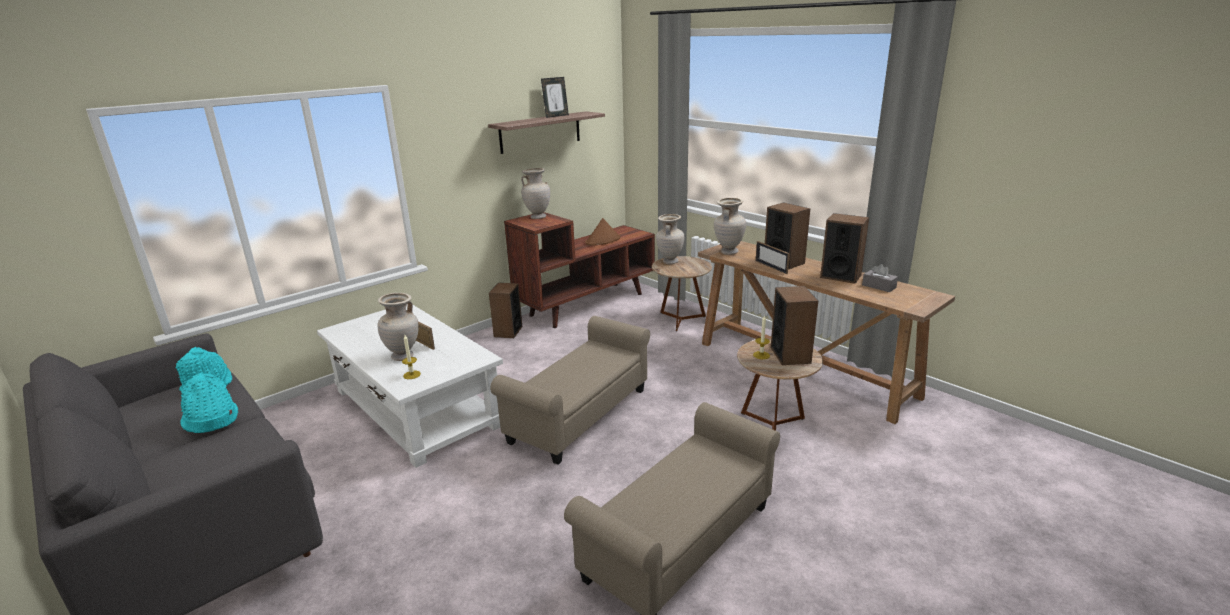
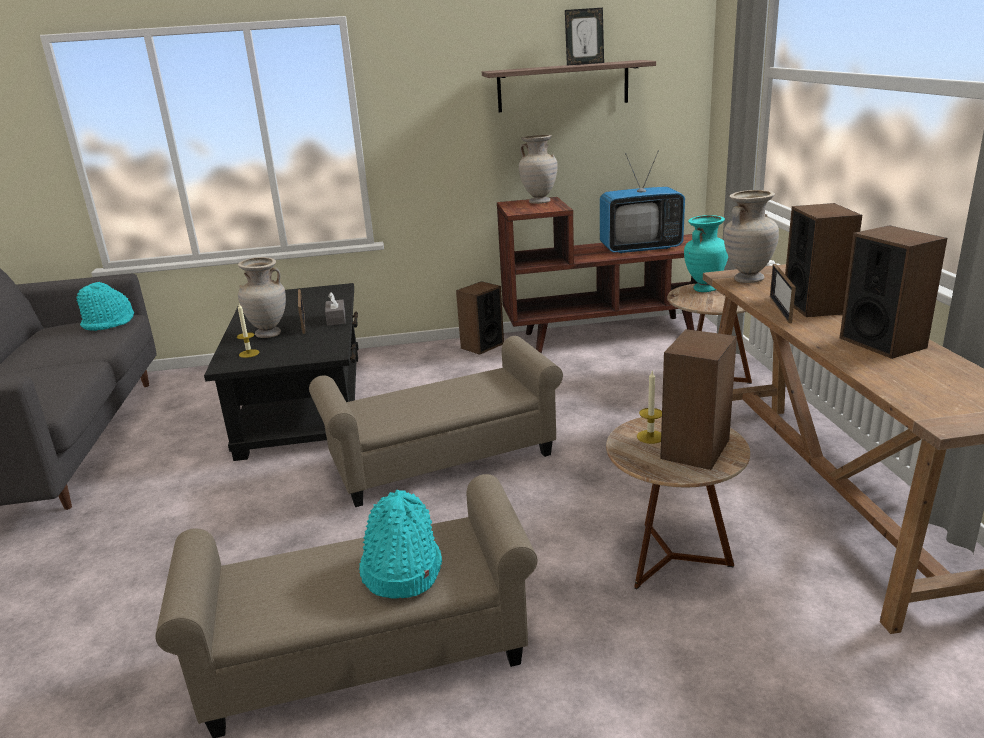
camera: 35 degrees right, 0 degrees up
turquoise hat [180,373,238,433] -> turquoise hat moved to [359,490,442,598]
white coffee table [317,305,503,468] -> black coffee table [204,283,358,461]
brown hat [585,218,620,246] -> television [600,150,685,254]
beige vase [656,214,684,264] -> turquoise vase [684,215,728,292]
grey tissue box [862,264,898,292] -> grey tissue box moved to [325,292,345,326]

